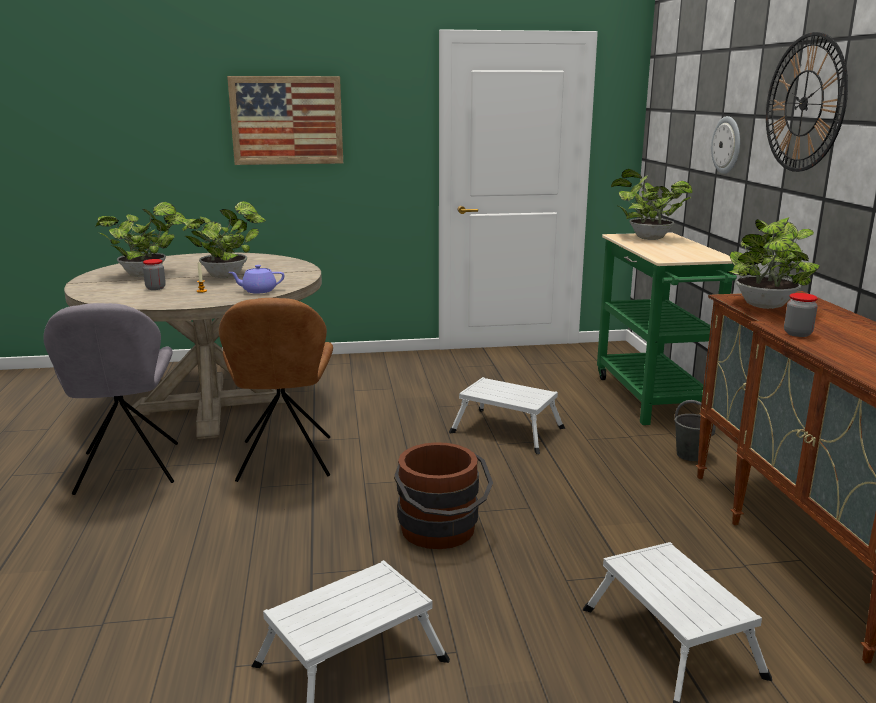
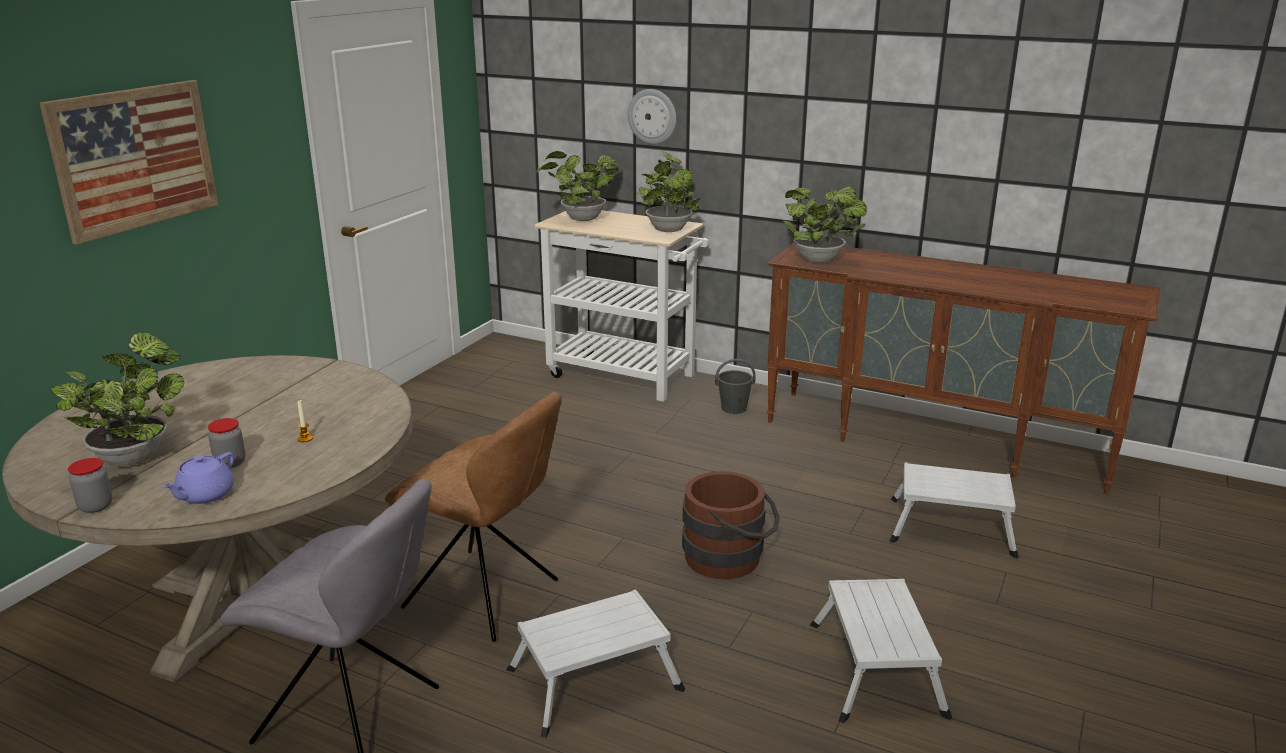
camera: 55 degrees left, 5 degrees up
potted plant [182,201,266,278] -> potted plant moved to [636,151,700,232]
purple teapot [229,265,285,294] -> purple teapot moved to [163,452,234,504]
white step ladder [449,377,565,454] -> white step ladder moved to [506,589,685,738]
green cart [597,232,737,425] -> white cart [534,210,709,402]
wall clock [766,32,848,172] -> none
jar [784,293,818,337] -> jar moved to [68,458,113,513]

